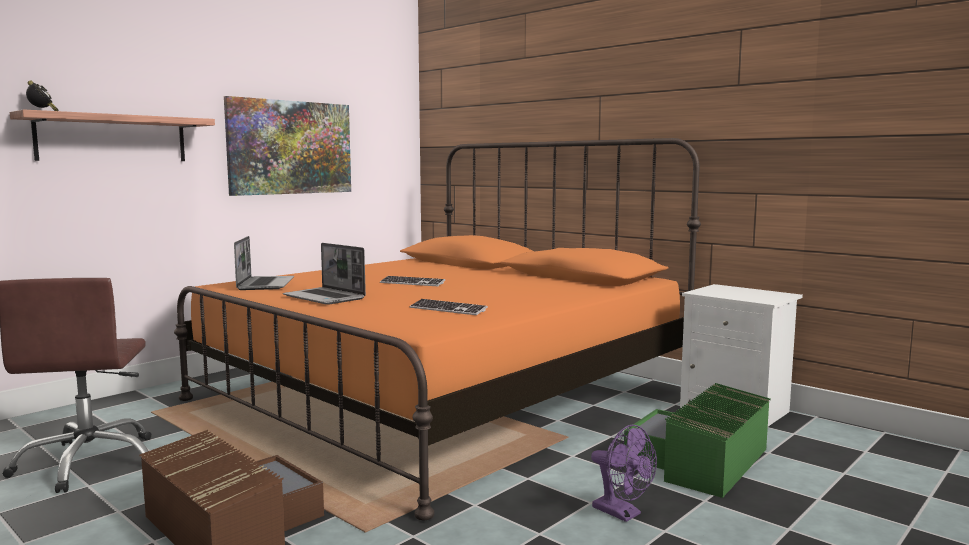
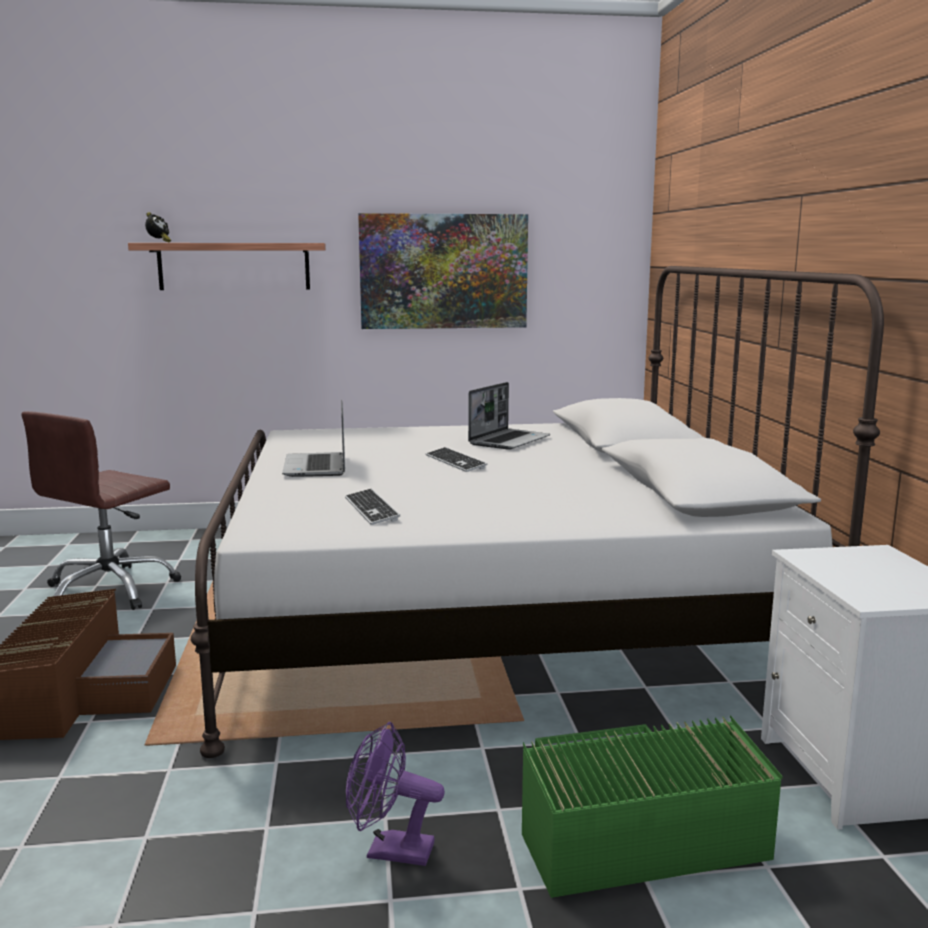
camera: 40 degrees right, 5 degrees up
orange bed [174,138,701,520] -> white bed [191,266,884,758]
laptop [234,236,294,290] -> laptop moved to [468,382,550,450]
purple fan [591,425,657,522] -> purple fan turned 105 degrees clockwise [346,722,445,866]

